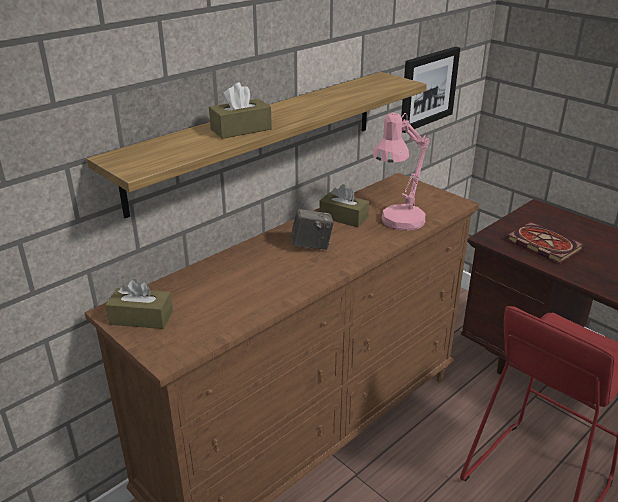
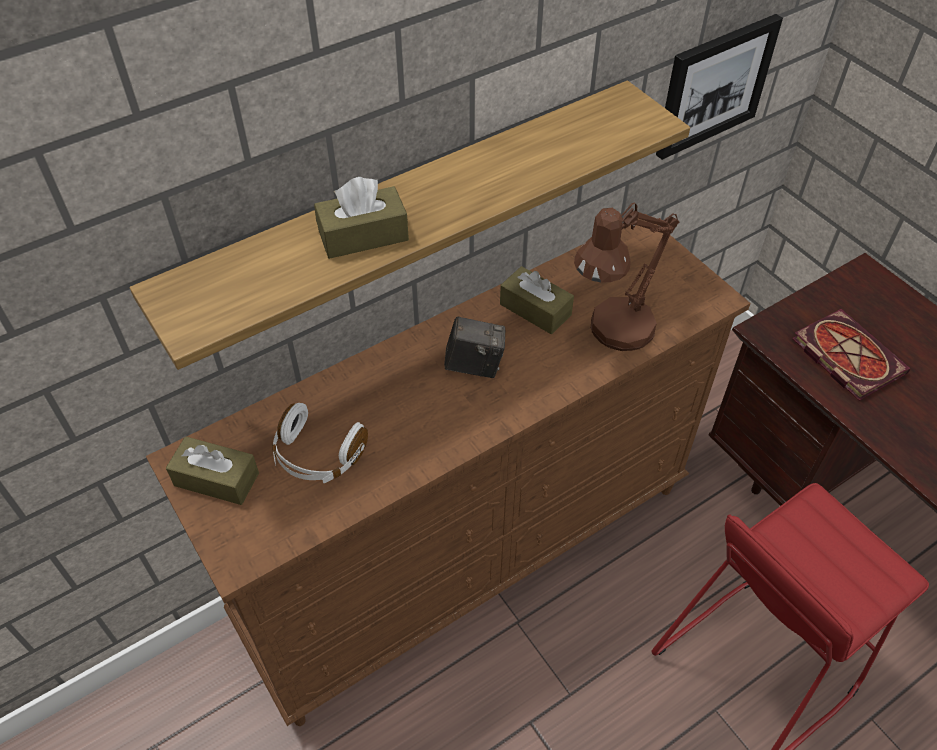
camera: 10 degrees right, 20 degrees up
pink table lamp [373,113,430,231] -> brown table lamp [574,202,680,351]
none -> white headphones [272,403,368,483]

